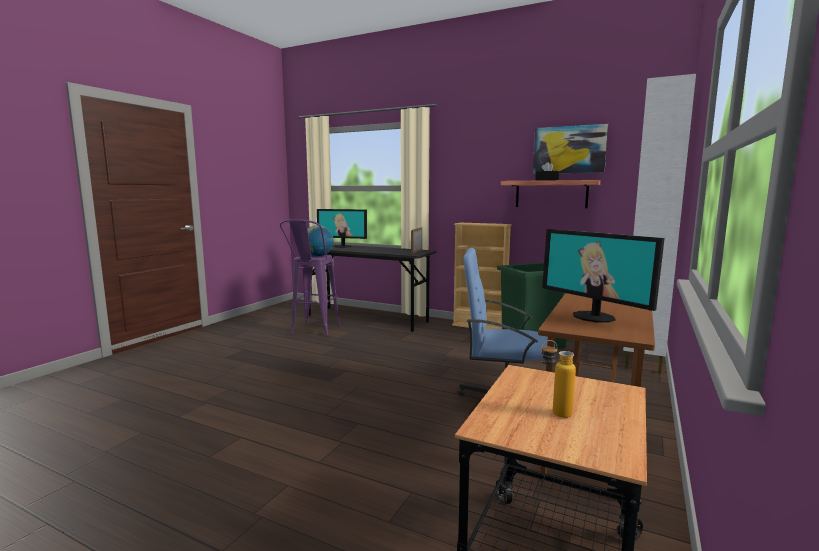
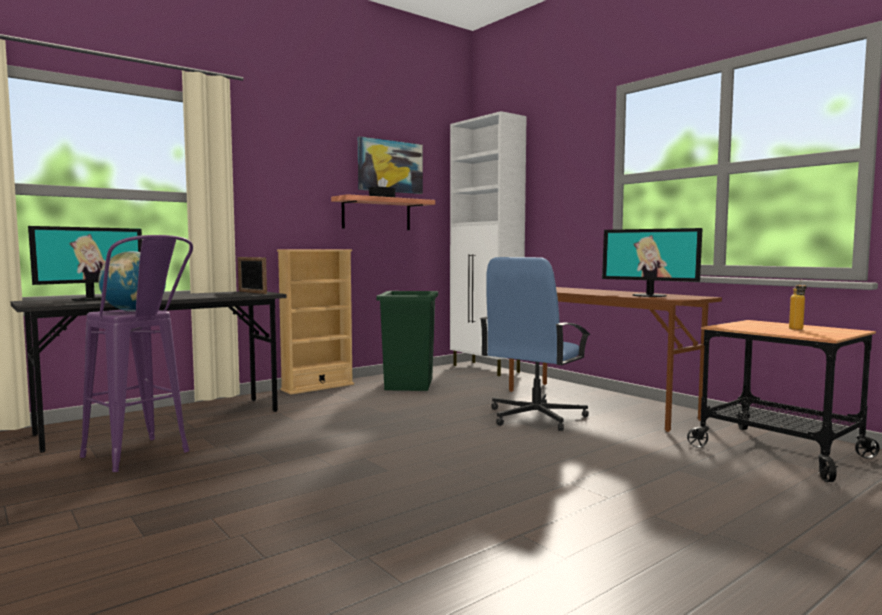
camera: 65 degrees left, 5 degrees down
monitor [542,229,665,323] -> monitor turned 45 degrees clockwise [602,228,703,297]

